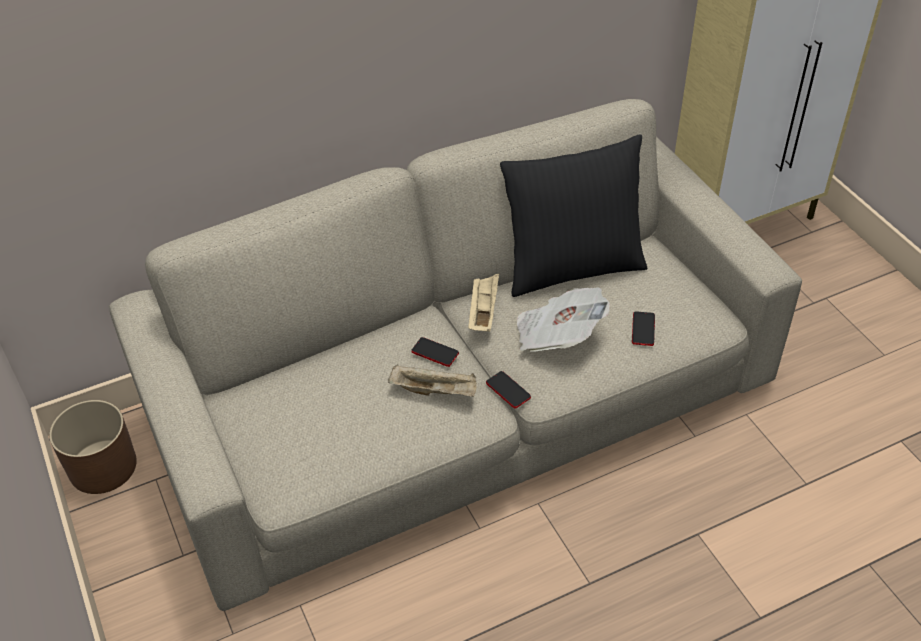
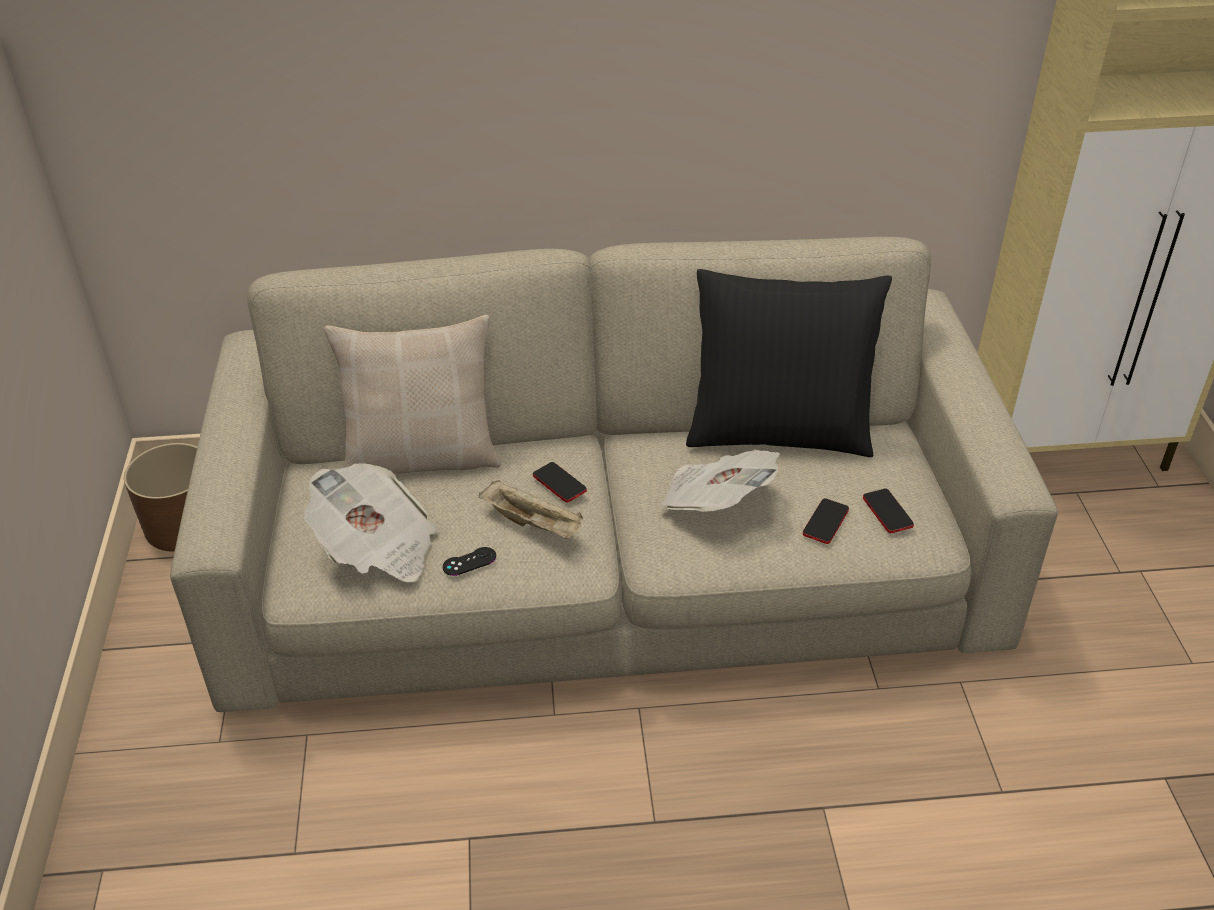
camera: 20 degrees right, 5 degrees down
beige tray [468,274,499,332] -> none
phone [486,371,531,409] -> phone moved to [863,488,914,533]
none -> newspaper [303,463,437,583]
none -> beige pillow [324,315,501,474]
none -> black game controller [443,547,496,576]

